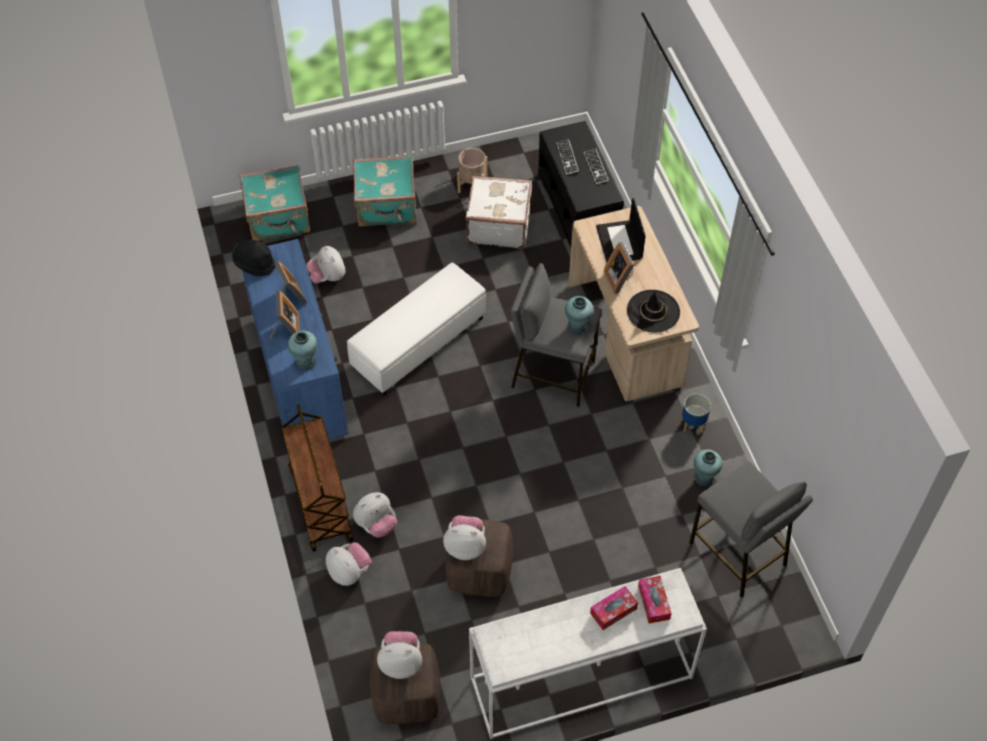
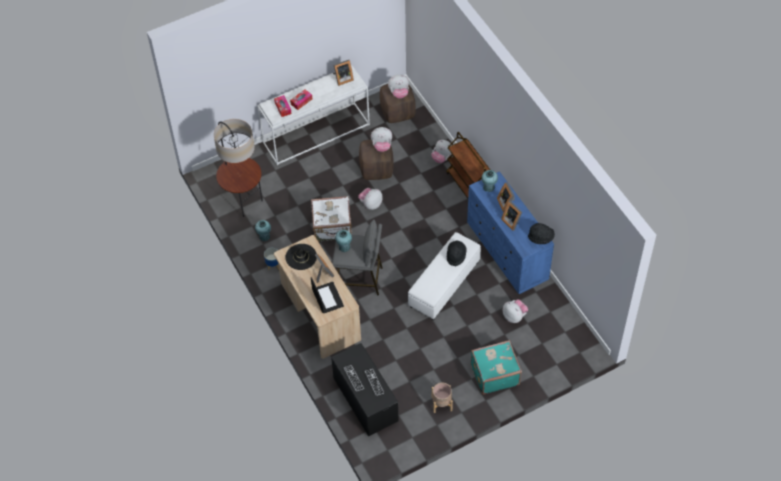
camera: 170 degrees right, 0 degrees up
turquoise suitcase [239,165,310,241] -> none
plush toy [353,492,397,538] -> plush toy moved to [358,188,383,210]
white suitcase [466,176,532,249] -> white suitcase moved to [311,196,352,242]
grey stool [689,462,813,598] -> floor lamp [214,119,263,217]
none -> picture frame [333,60,354,86]
none -> black hat [447,241,467,266]

